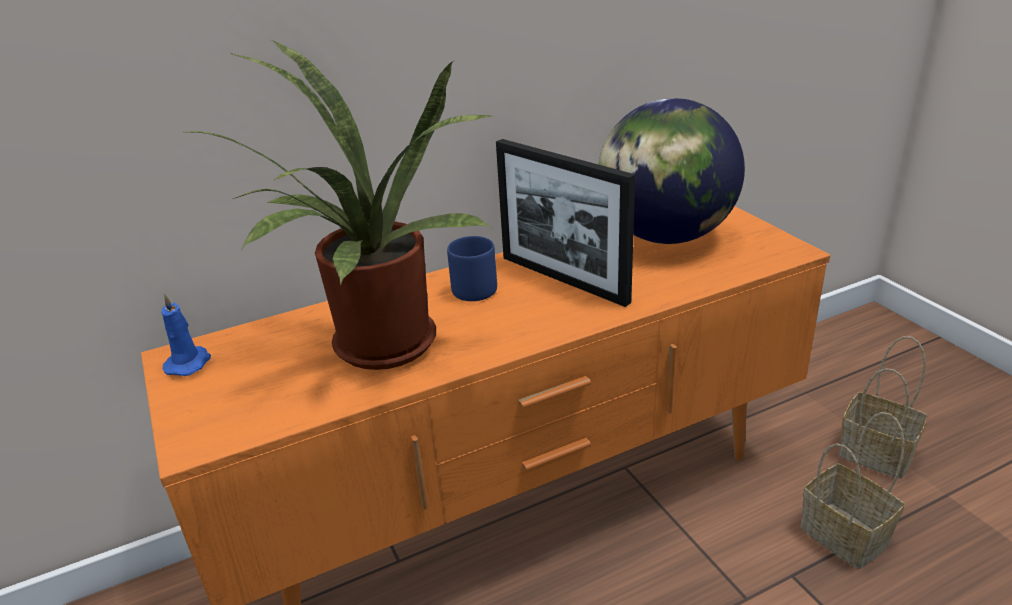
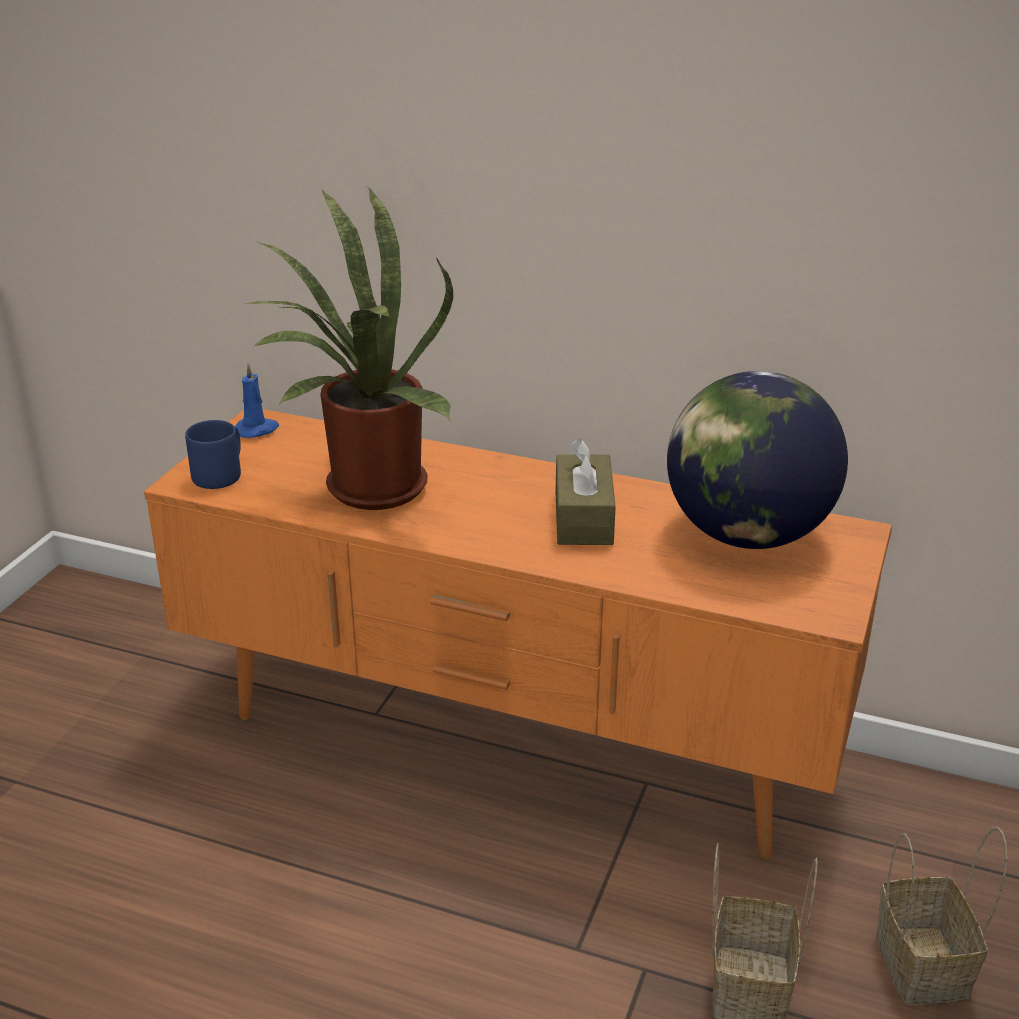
camera: 45 degrees right, 0 degrees up
blue mug [447,236,497,301] -> blue mug moved to [185,420,241,489]
picture frame [496,139,635,307] -> brown tissue box [556,439,616,545]

